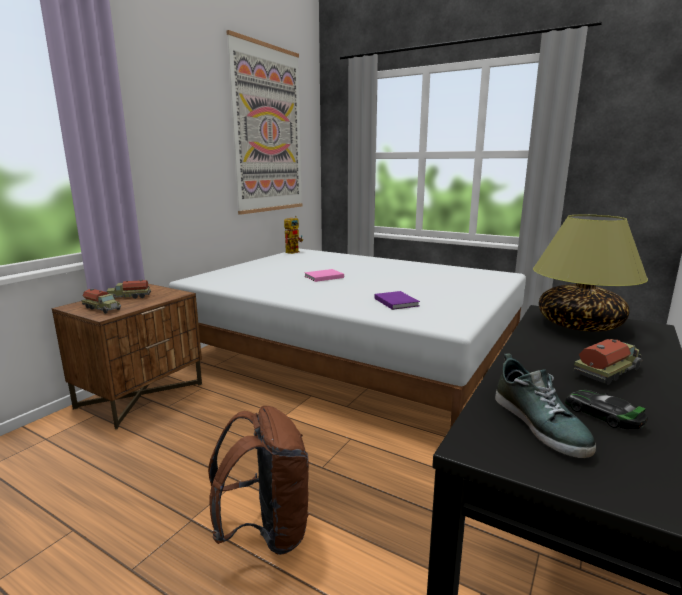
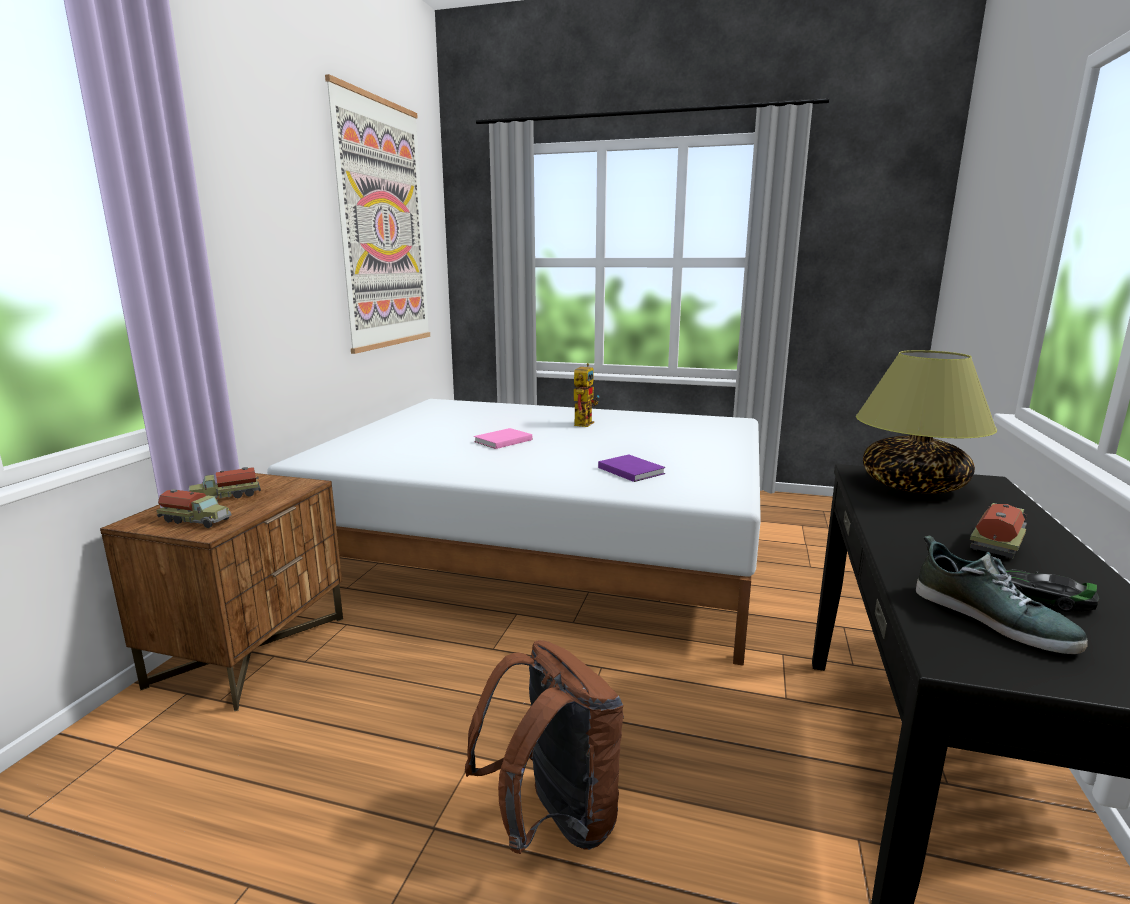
camera: 15 degrees left, 0 degrees up
toy robot [284,216,303,254] -> toy robot moved to [574,363,600,427]

